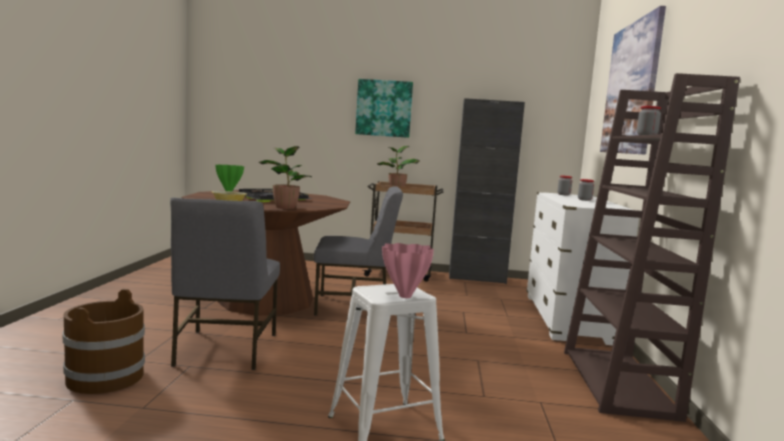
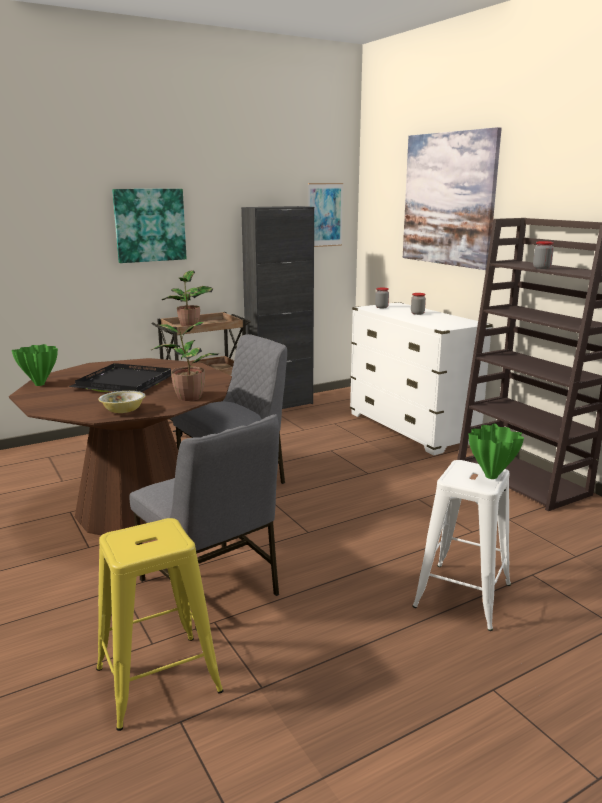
camera: 35 degrees left, 10 degrees up
brown bucket [62,289,145,394] -> yellow stool [96,518,224,731]
pink vase [382,243,434,298] -> green vase [469,424,524,479]
none -> picture [308,183,343,247]

